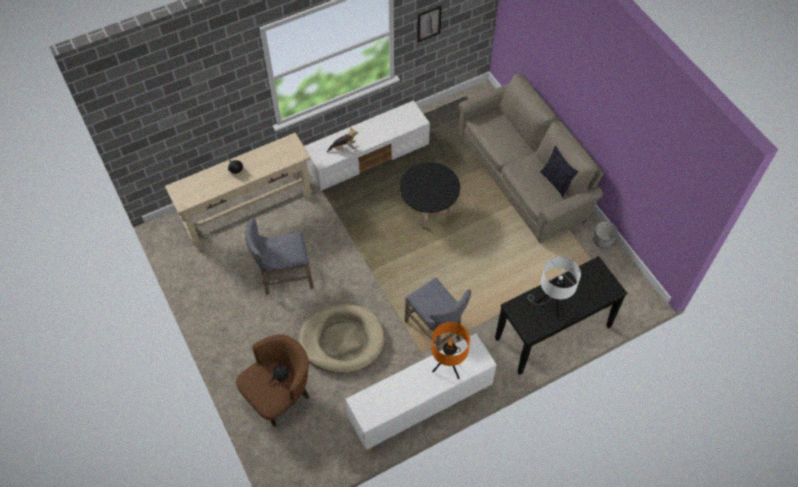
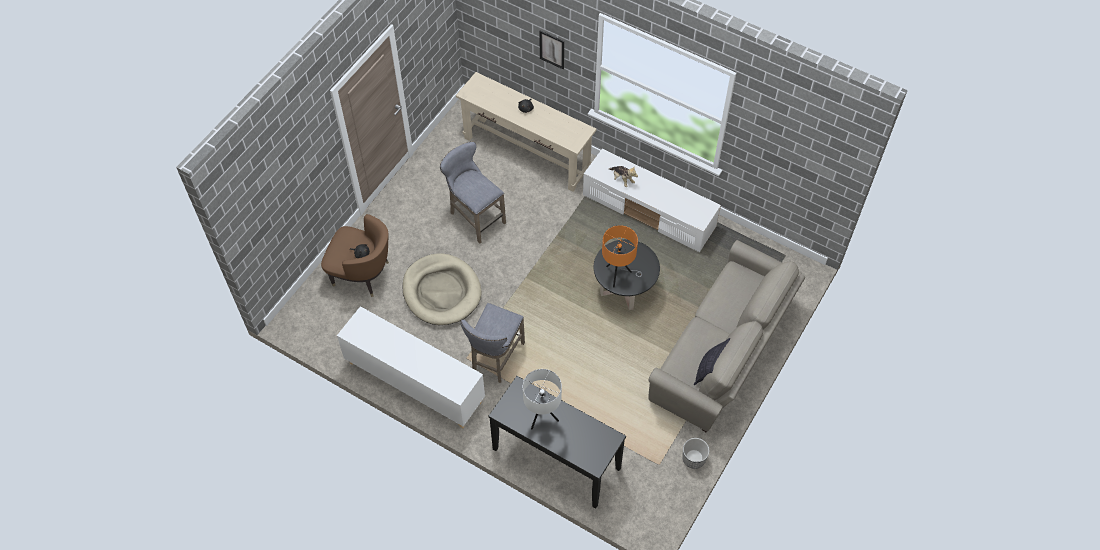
camera: 60 degrees right, 0 degrees up
picture [417,6,442,42] -> picture moved to [539,30,564,69]
orange table lamp [431,322,470,379] -> orange table lamp moved to [602,225,642,287]

